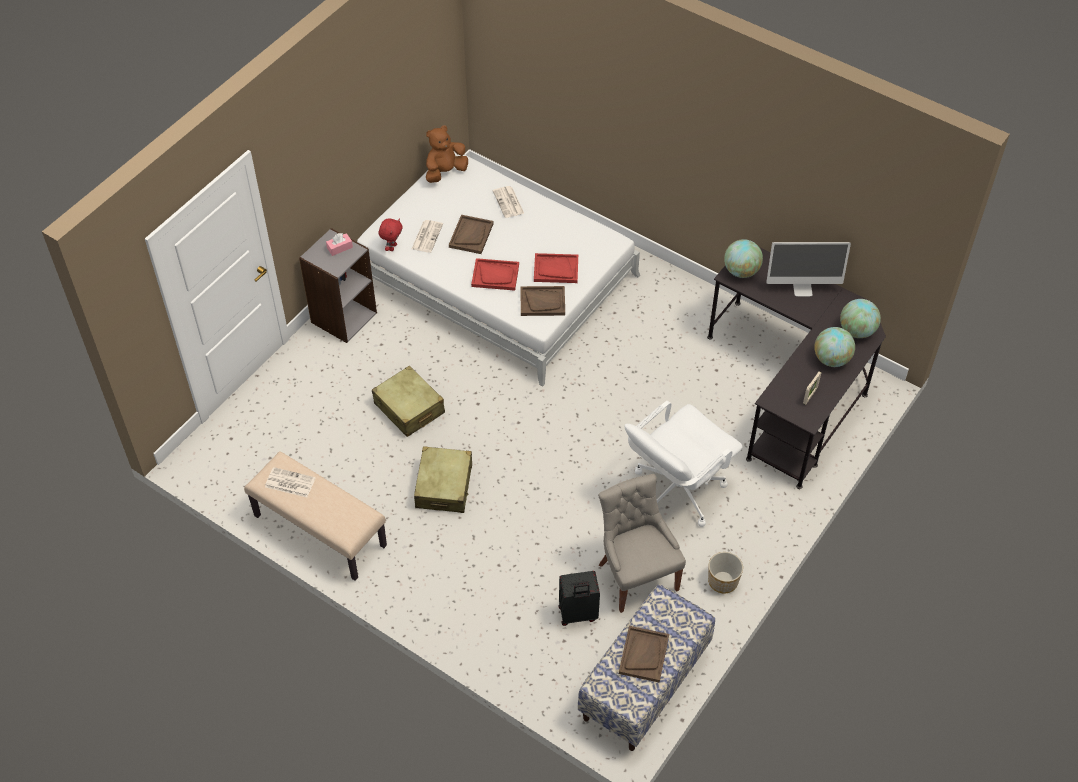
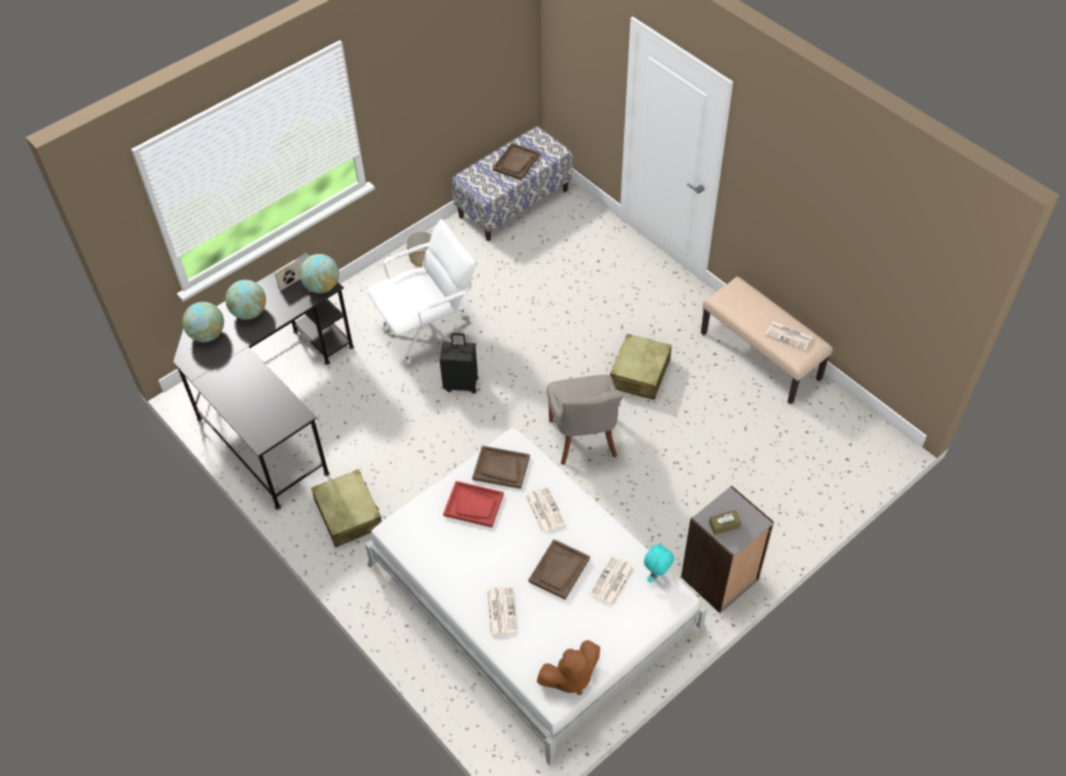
camera: 165 degrees left, 0 degrees up
pink tissue box [326,233,353,256] -> brown tissue box [709,510,741,535]
beige suitcase [372,366,445,437] -> beige suitcase moved to [311,469,382,548]
red plush toy [379,218,403,251] -> turquoise plush toy [644,542,674,583]
red tray [471,258,519,291] -> newspaper [525,487,566,533]
black suitcase [558,571,600,626] -> black suitcase moved to [440,333,478,394]
grey chair [598,474,686,613] -> grey chair moved to [547,375,624,465]
globe [724,239,763,278] -> globe moved to [300,254,339,293]
monitor [766,242,851,297] -> none

